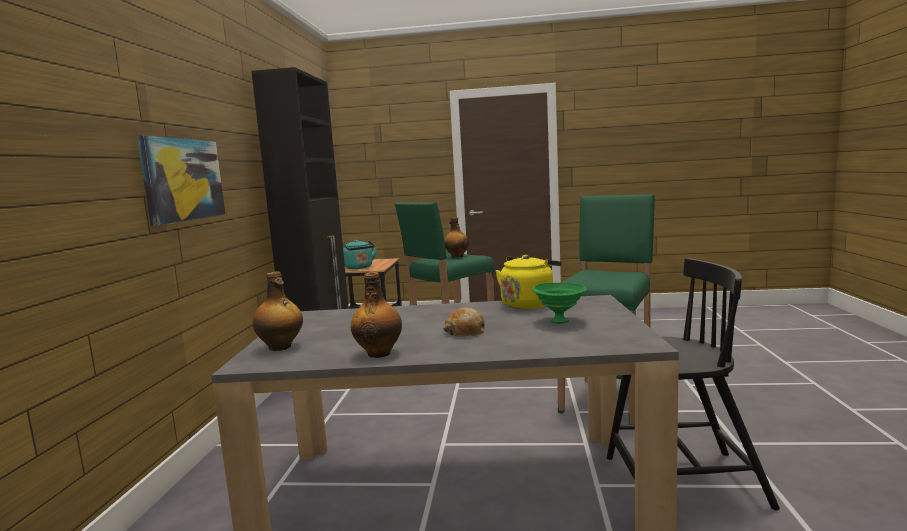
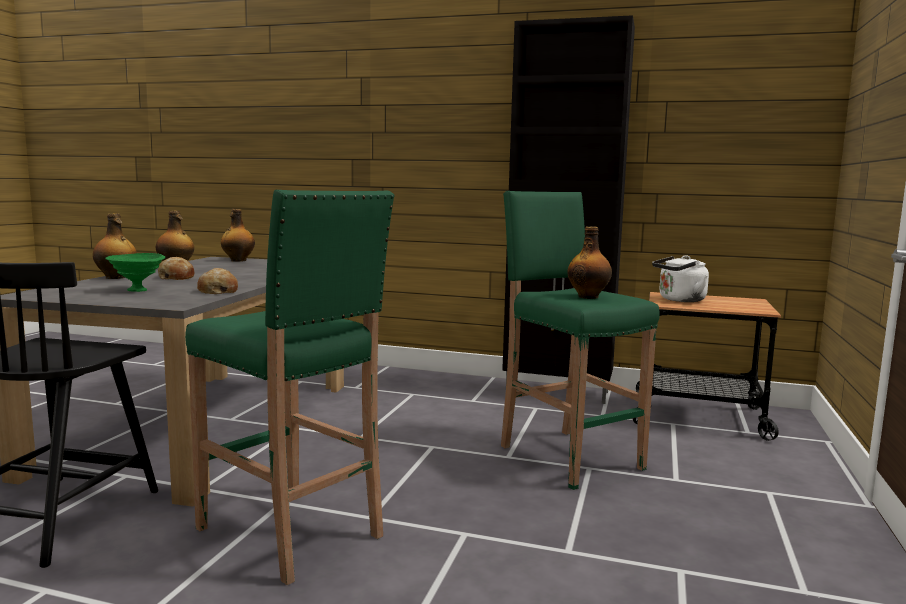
camera: 100 degrees right, 0 degrees up
picture [137,135,225,226] -> none
turquoise kettle [343,240,377,269] -> white kettle [652,255,709,302]
yellow kettle [495,255,562,309] -> bread [197,268,238,294]
none -> bottle [93,213,137,279]

